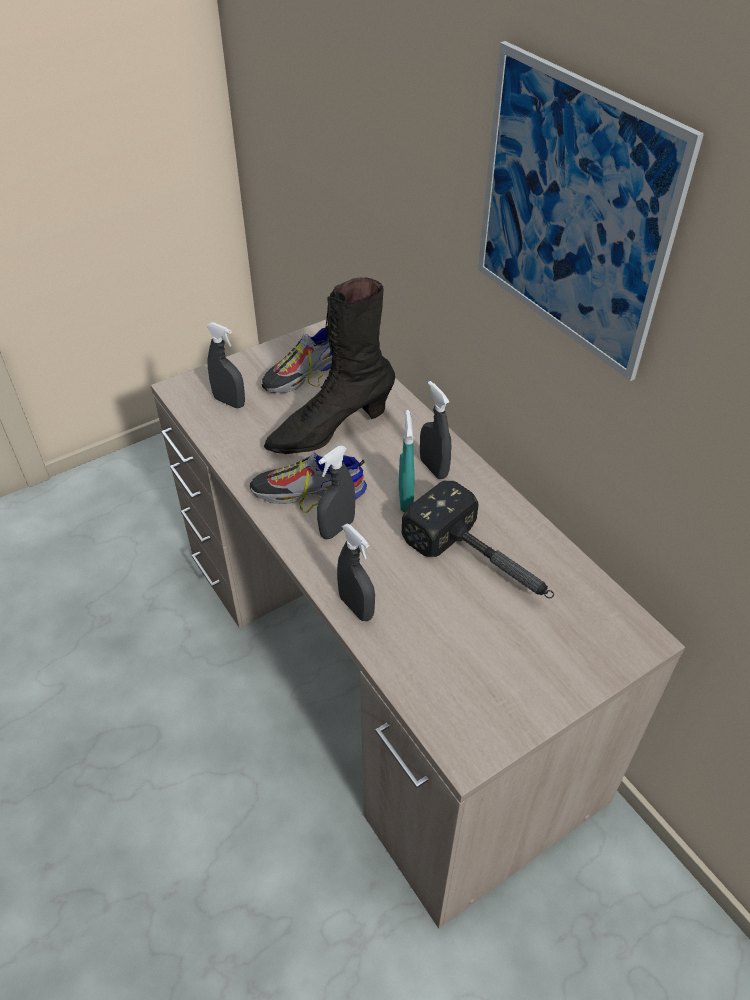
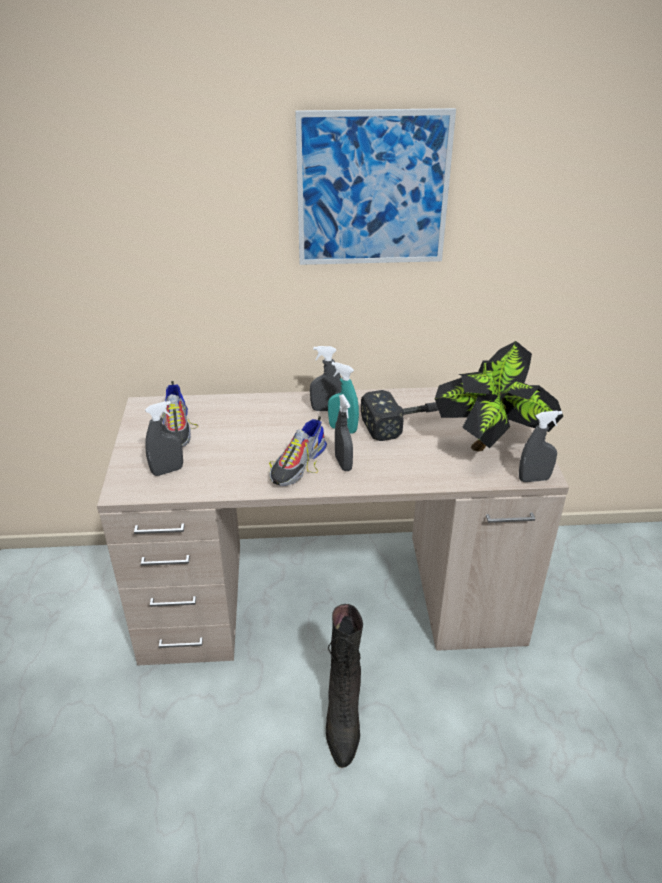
camera: 60 degrees left, 10 degrees down
black boot [264,278,395,454] -> black boot moved to [326,604,363,768]
grey spray bottle [337,524,375,621] -> grey spray bottle moved to [519,411,562,482]
none -> potted plant [435,341,563,452]

